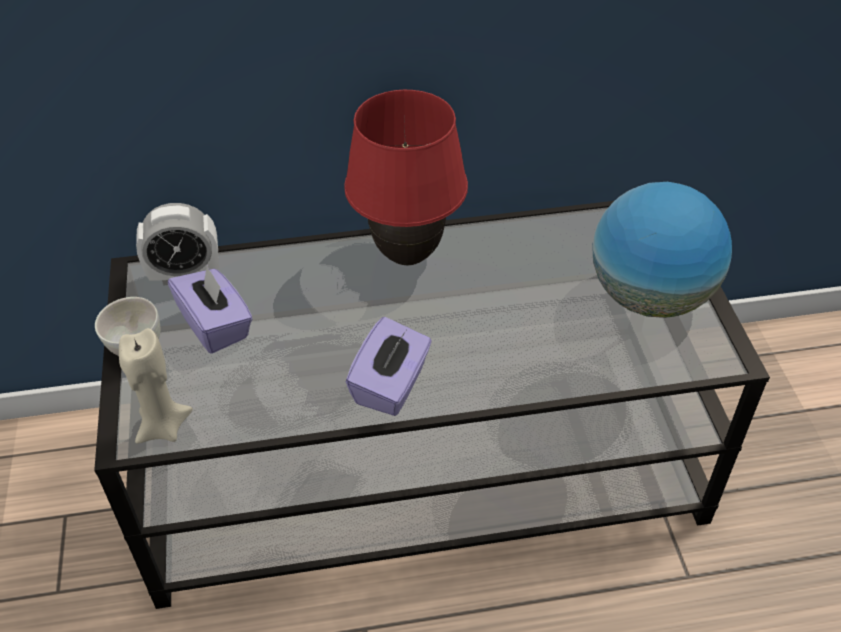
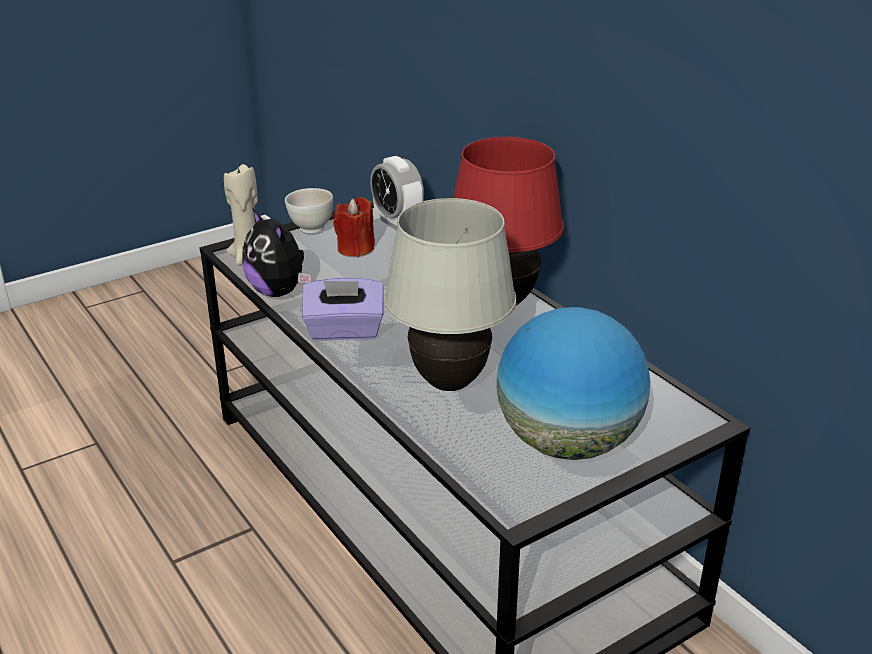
camera: 65 degrees right, 15 degrees down
purple tissue box [168,265,253,354] -> red candle [333,197,375,257]
none -> plush toy [242,209,311,297]
none -> white table lamp [384,198,516,391]

